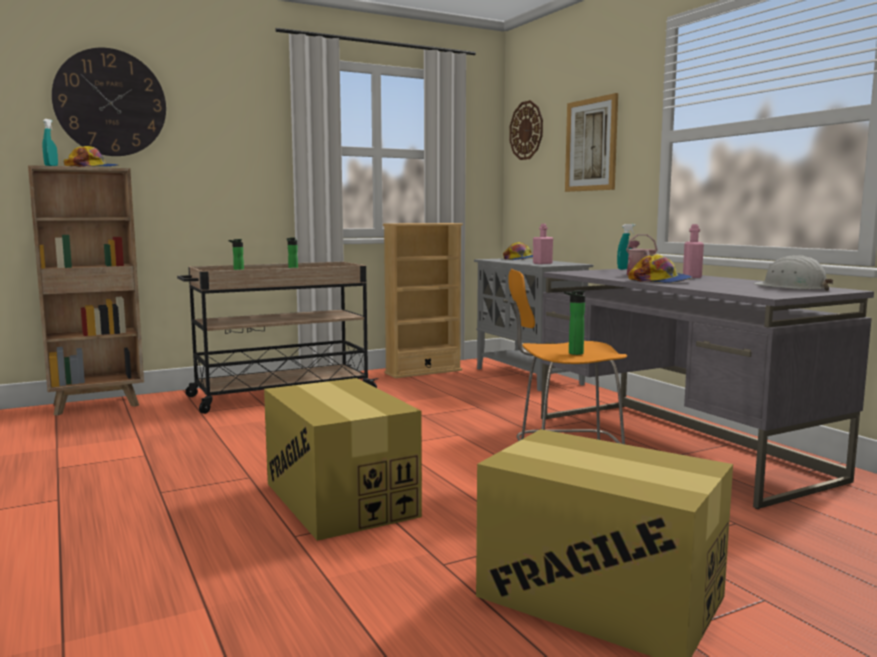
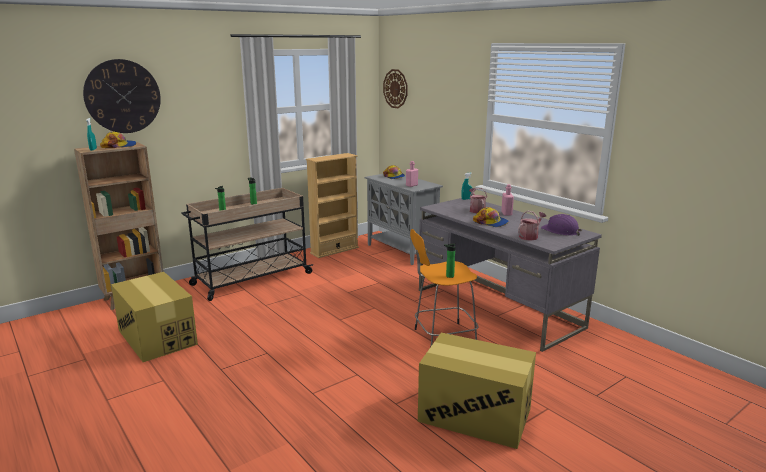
camera: 10 degrees left, 10 degrees up
cardboard box [264,378,422,541] -> cardboard box moved to [111,272,198,362]
picture [565,93,618,192] -> none
white hard hat [753,255,834,291] -> purple hard hat [541,214,582,236]
none -> watering can [518,211,546,241]

